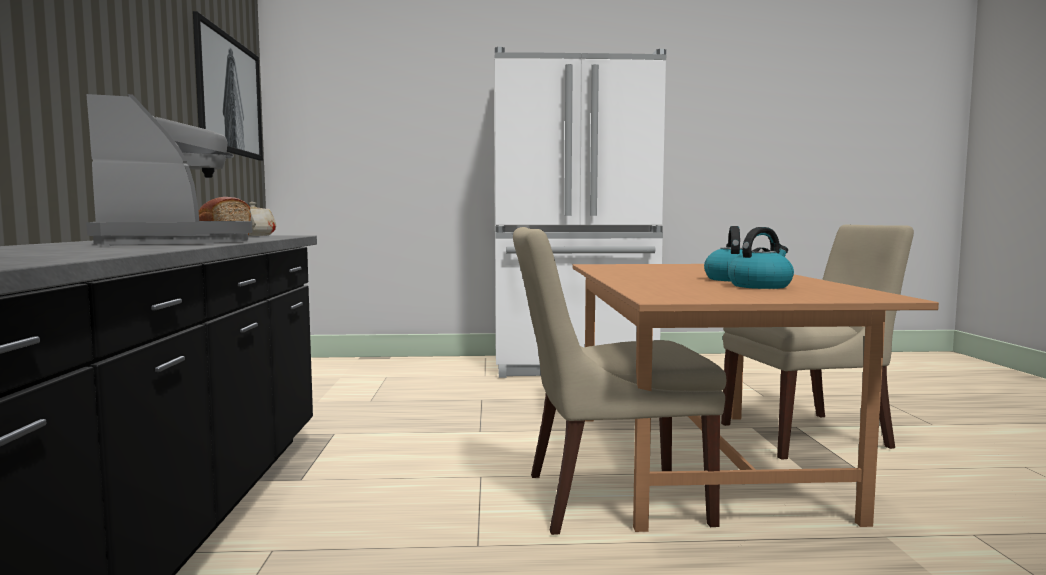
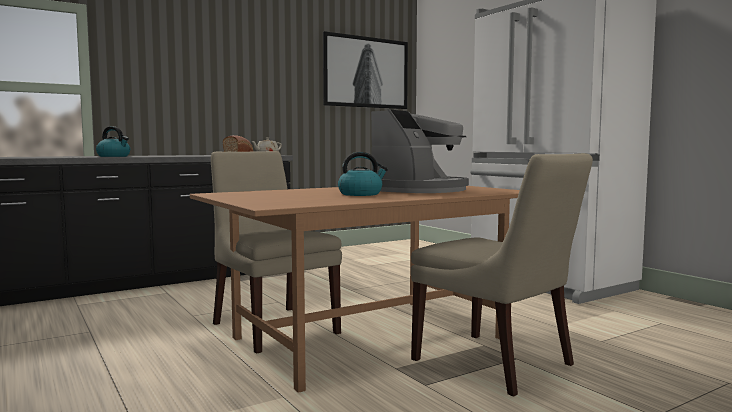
camera: 60 degrees right, 0 degrees up
coffee machine [86,94,252,245] -> coffee machine moved to [371,109,469,193]
kettle [728,227,794,289] -> kettle moved to [96,126,130,157]

